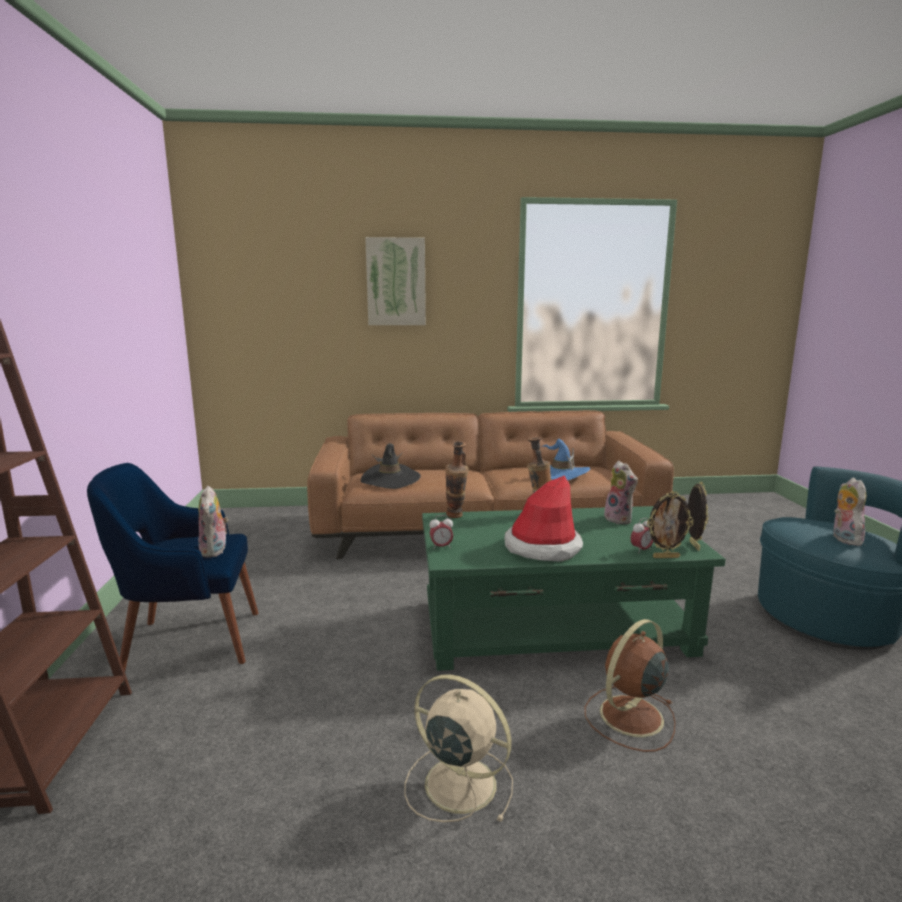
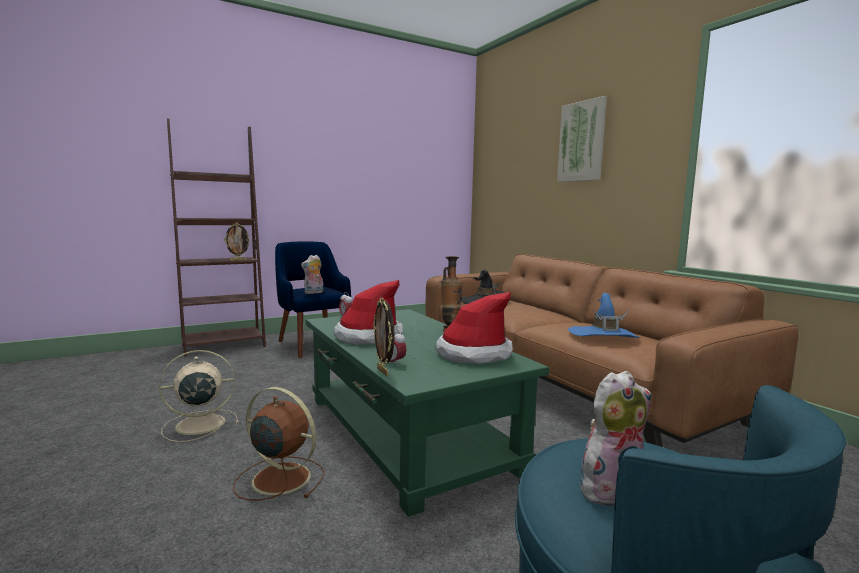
camera: 65 degrees right, 5 degrees down
beige fan [404,674,513,822] -> beige fan turned 120 degrees counterclockwise [159,350,239,442]
vase [445,441,469,518] -> none
plush toy [604,461,638,524] -> hat [436,292,513,364]
picture frame [688,481,709,551] -> picture frame moved to [224,223,250,261]

